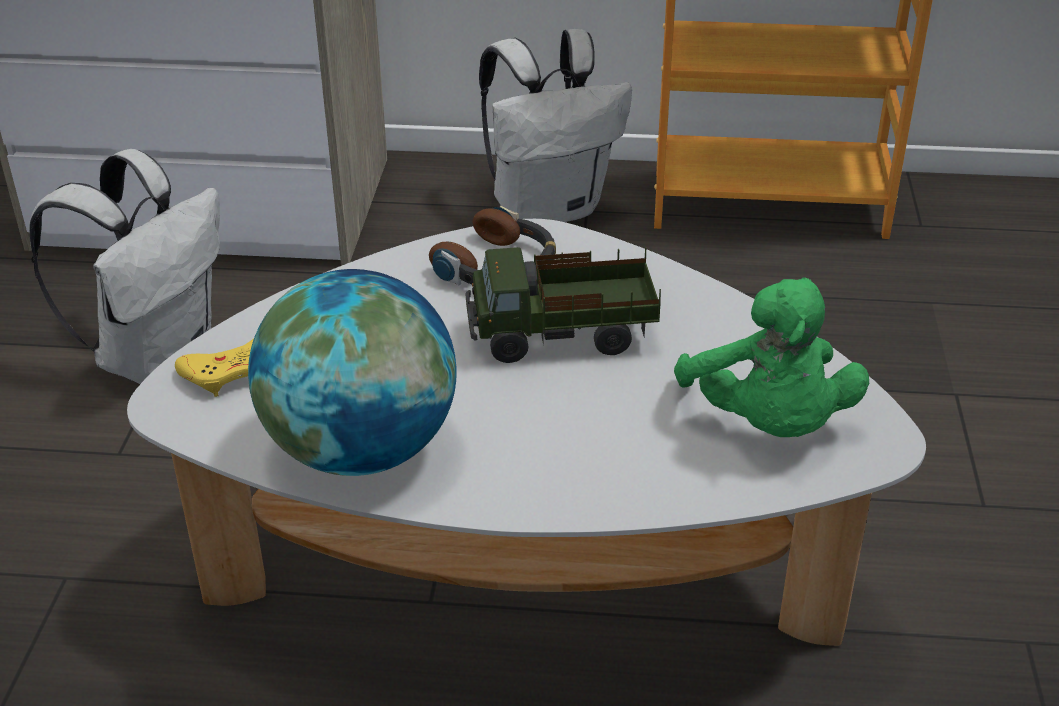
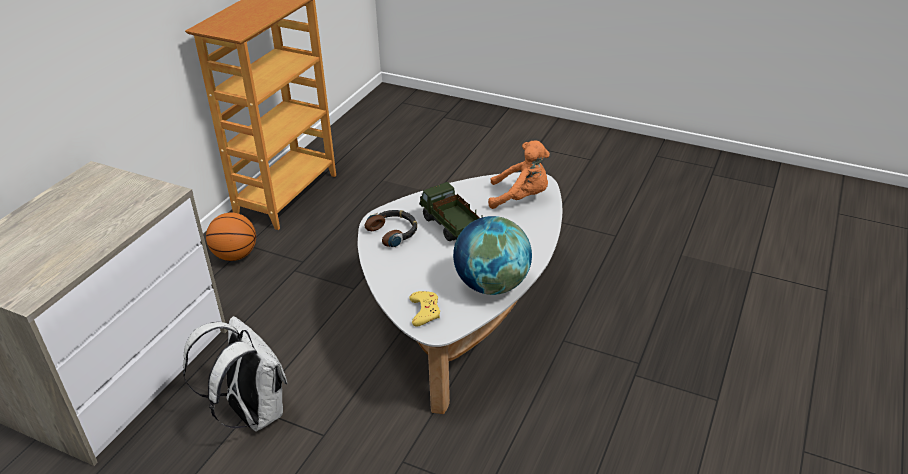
camera: 70 degrees left, 0 degrees up
toy truck [466,247,661,363] -> toy truck turned 135 degrees clockwise [419,182,482,241]
white backpack [479,29,632,222] -> basketball [206,213,256,261]
green plush toy [674,278,869,437] -> orange plush toy [488,141,550,209]

